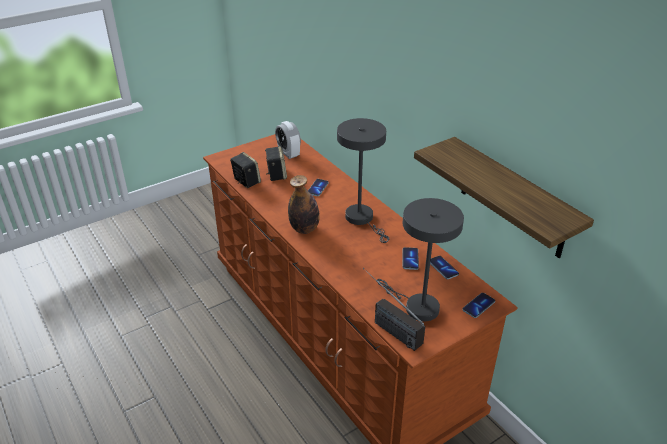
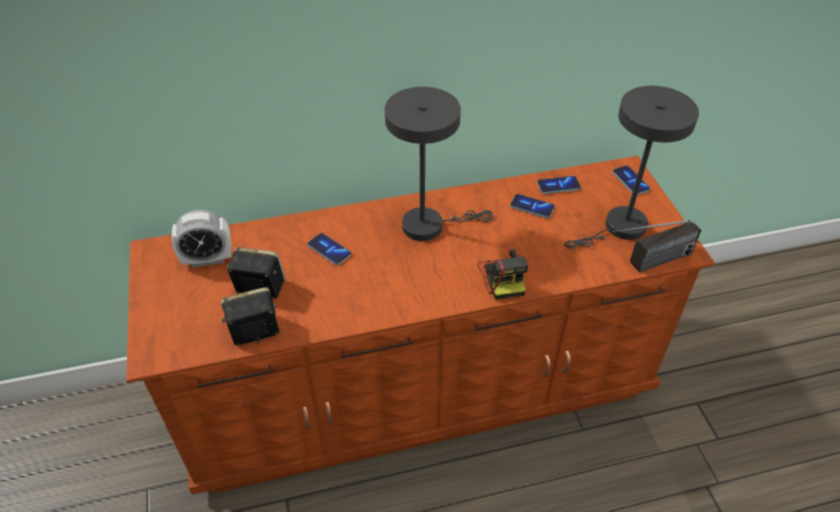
camera: 70 degrees left, 10 degrees up
bottle [288,175,320,234] -> none
shelf [414,137,594,258] -> none
none -> camera [477,249,528,300]

